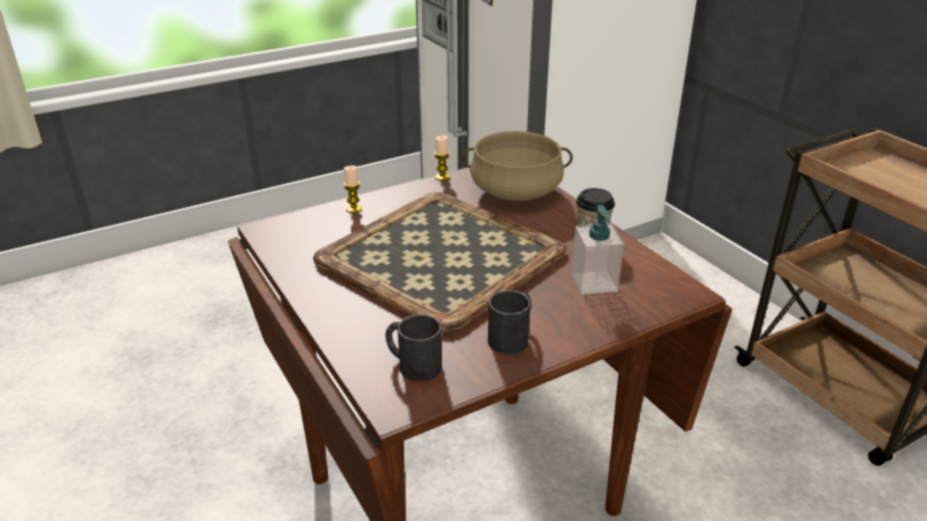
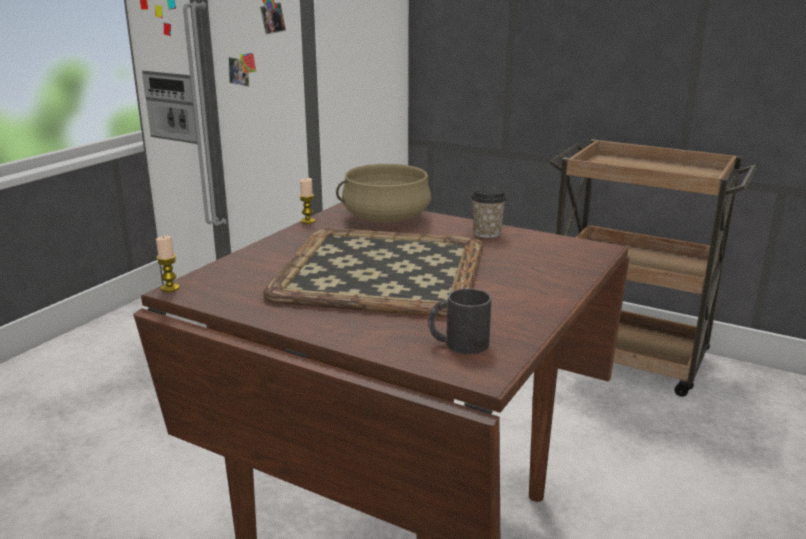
camera: 30 degrees left, 10 degrees down
candle [344,166,362,213] -> candle moved to [156,236,180,292]
black mug [488,290,531,354] -> none
soap dispenser [571,205,624,294] -> none

